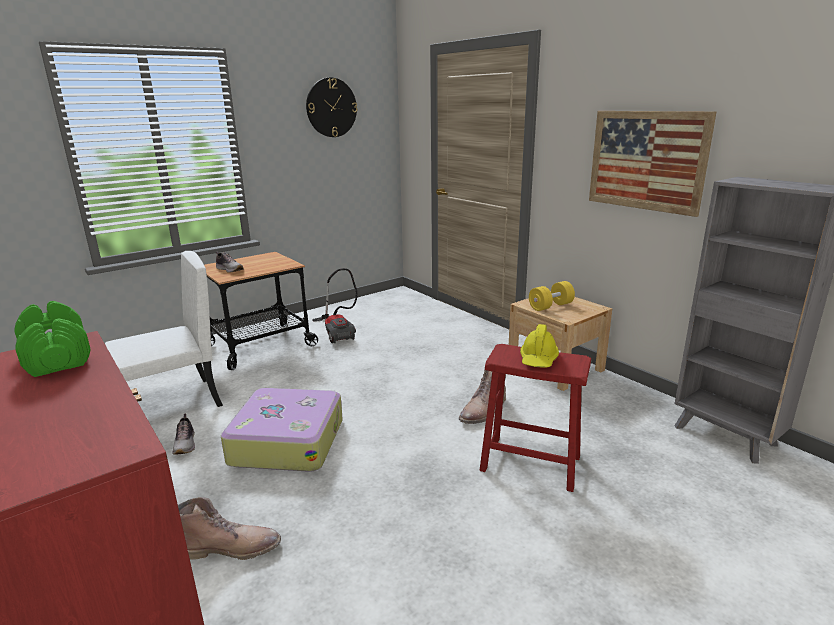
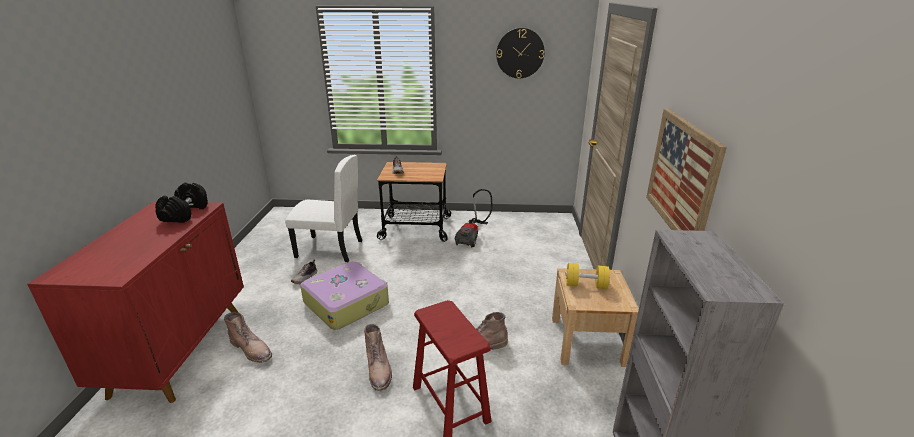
camera: 40 degrees right, 5 degrees up
green dumbbell [14,301,91,377] -> black dumbbell [155,182,208,223]
yellow hard hat [520,324,559,367] -> none
none -> brown boot [364,324,392,391]

